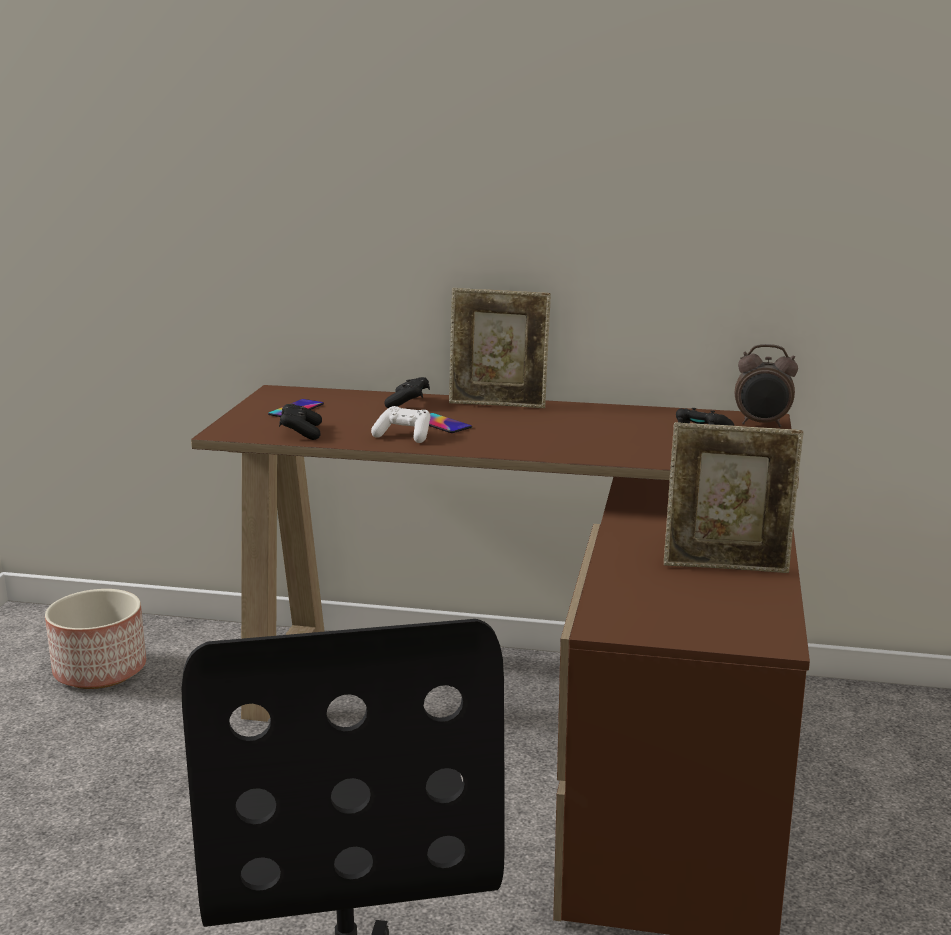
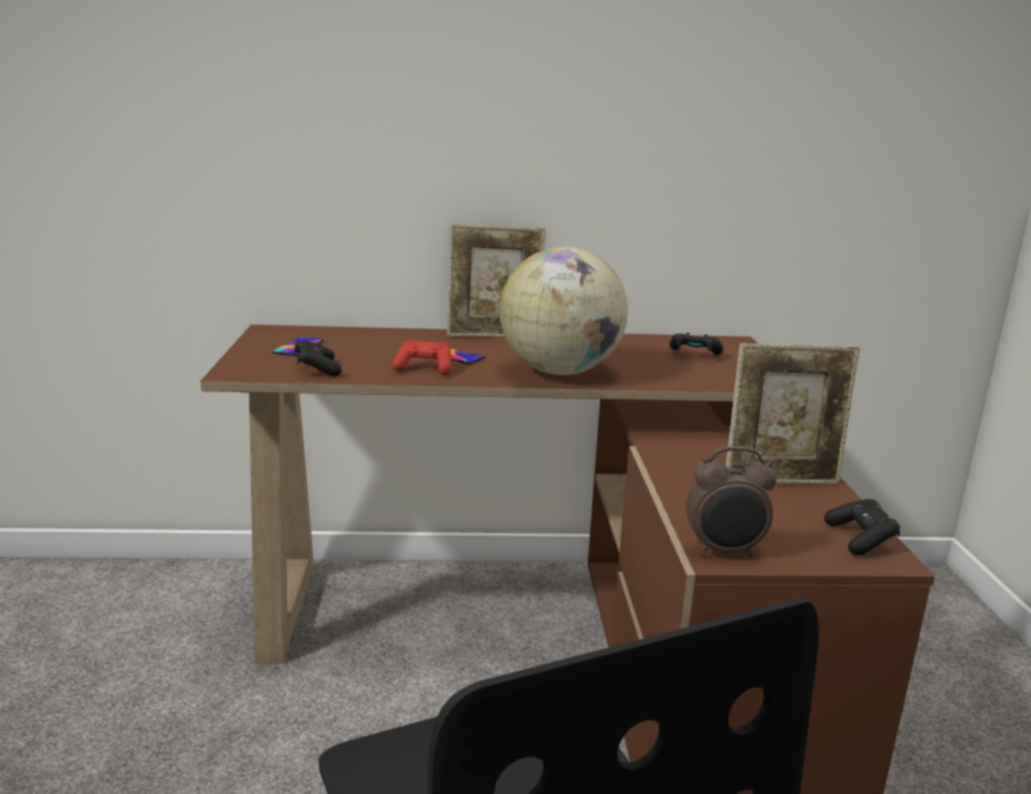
camera: 15 degrees left, 0 degrees up
planter [45,589,146,689] -> none
white game controller [371,406,430,443] -> red game controller [392,339,451,375]
black game controller [384,377,430,408] -> black game controller moved to [824,499,900,555]
alarm clock [735,344,798,427] -> alarm clock moved to [686,446,777,557]
none -> globe [500,247,628,375]

